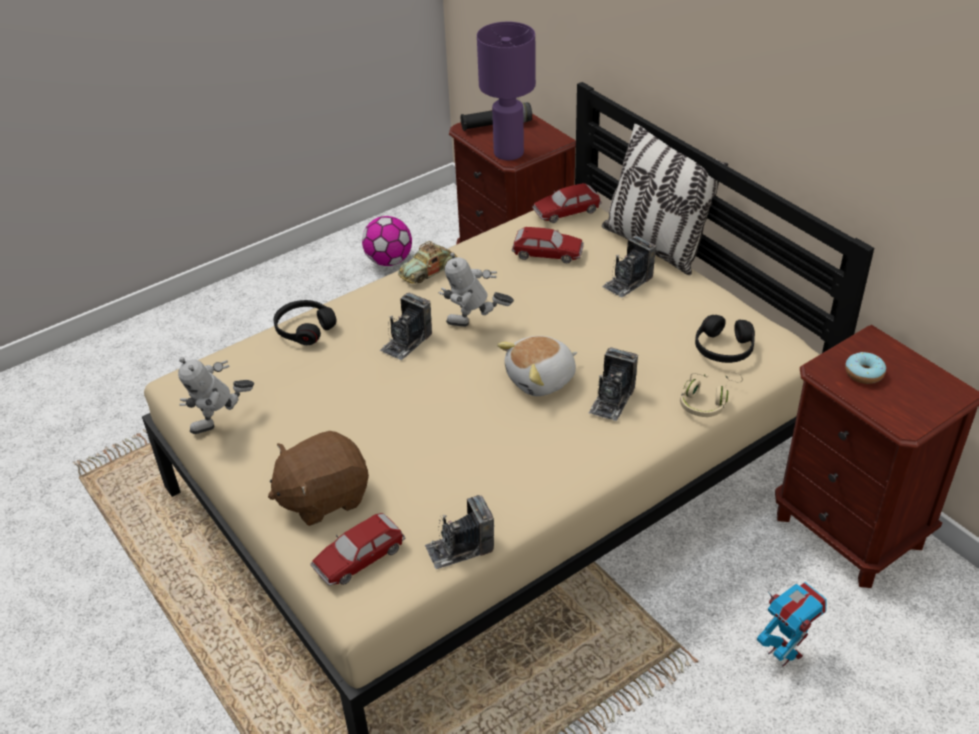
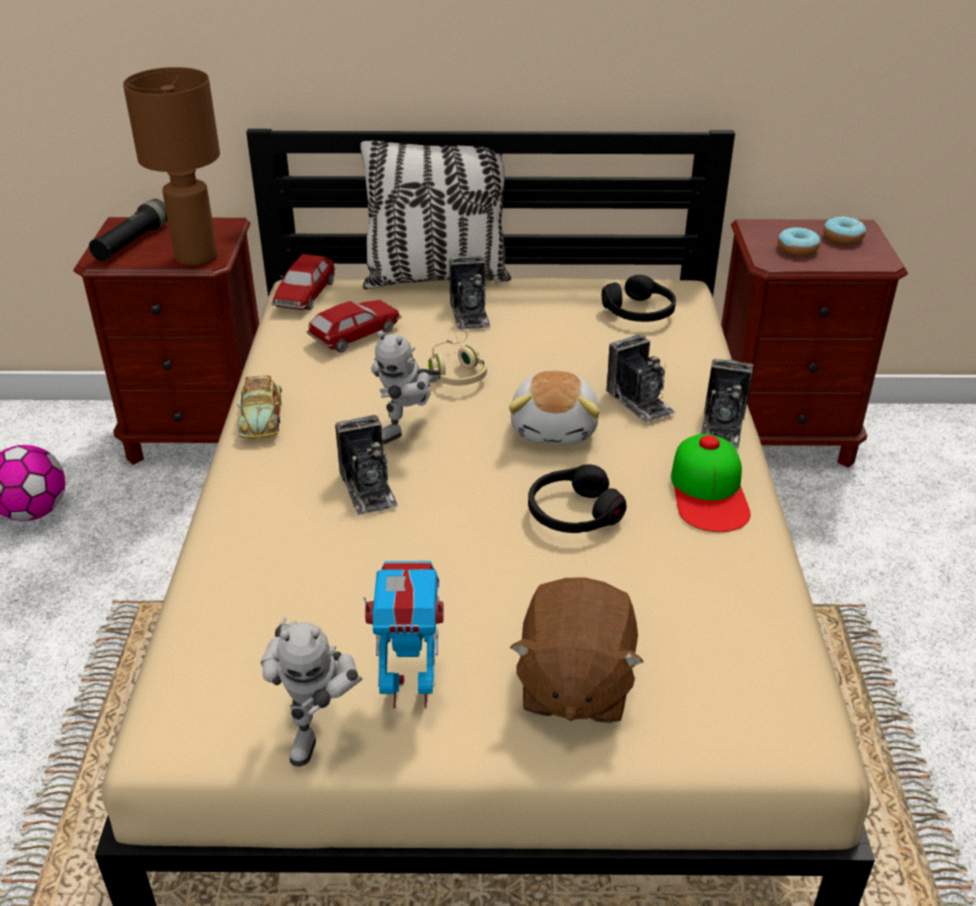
camera: 55 degrees left, 5 degrees down
black headphones [274,300,337,345] -> black headphones moved to [528,464,627,533]
toy car [311,513,405,586] -> none
camera [424,495,495,569] -> camera moved to [701,359,754,449]
purple table lamp [477,22,536,160] -> brown table lamp [123,67,220,266]
beige headphones [680,372,743,417] -> beige headphones moved to [428,329,487,386]
toy robot [757,582,826,667] -> toy robot moved to [364,561,444,708]
none -> cap [671,434,750,532]
none -> donut [824,216,866,244]

